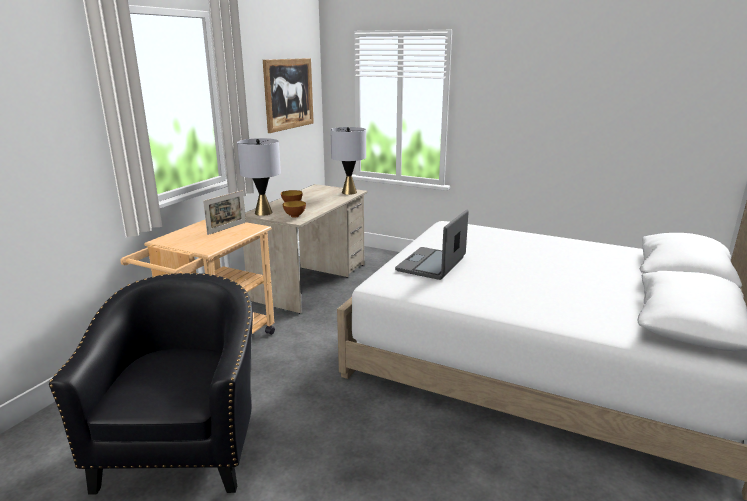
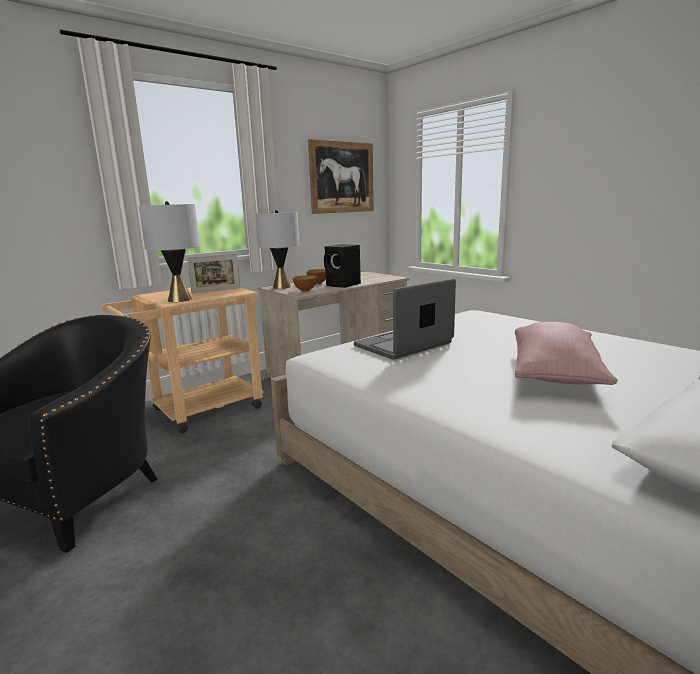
camera: 25 degrees right, 5 degrees down
grey table lamp [330,127,366,195] -> grey table lamp moved to [139,201,200,302]
none -> black speaker [324,244,361,288]
none -> pink pillow [515,322,618,385]

